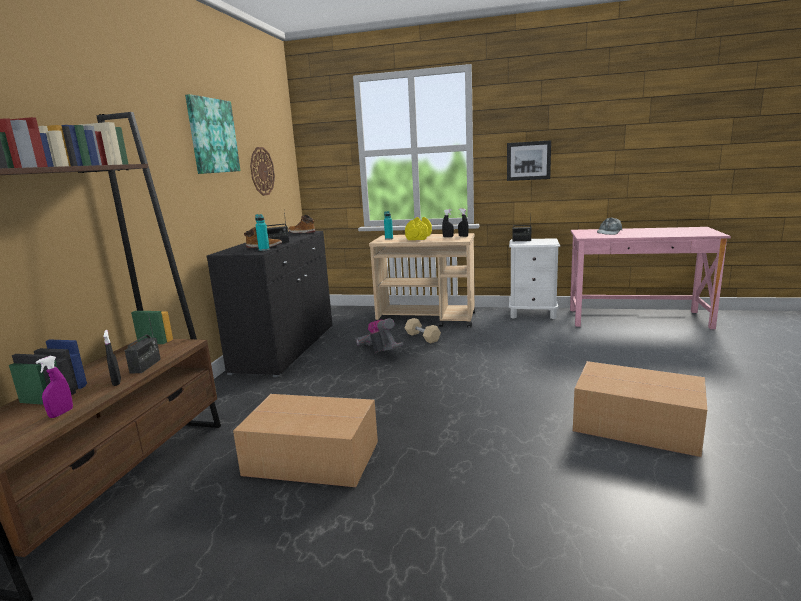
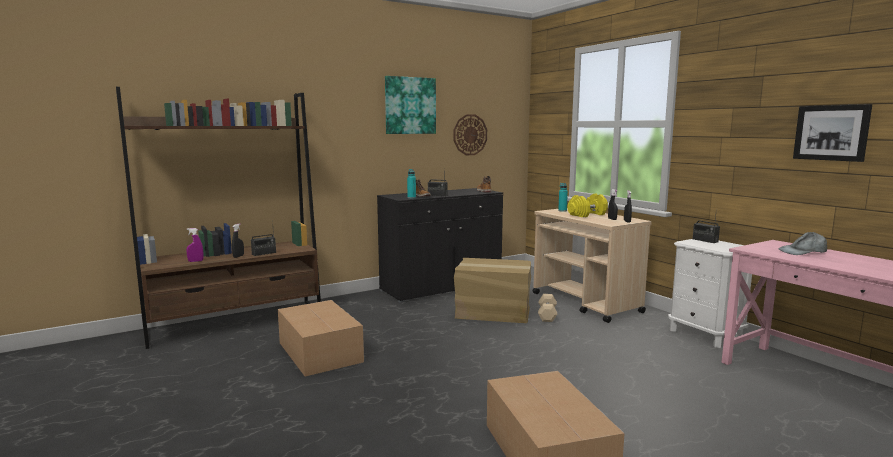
camera: 45 degrees right, 5 degrees down
vacuum cleaner [356,318,403,352] -> cardboard box [454,258,531,323]
picture [507,140,551,181] -> picture moved to [793,104,872,162]

